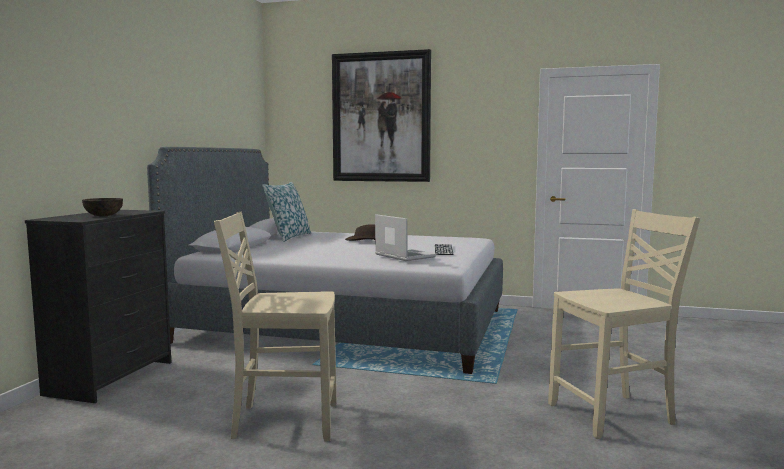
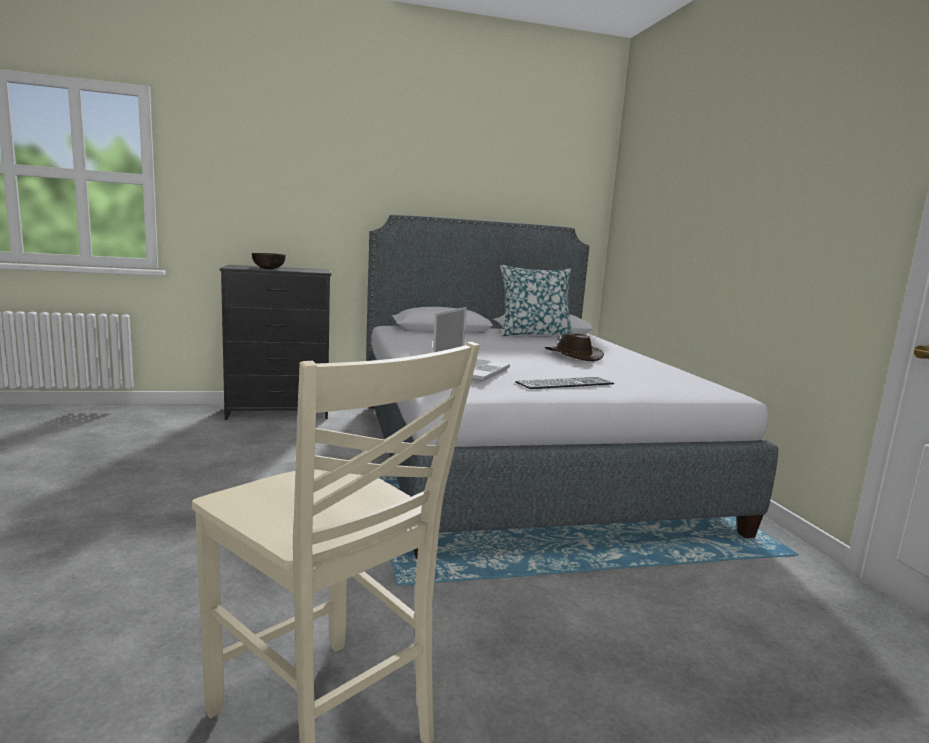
camera: 60 degrees right, 5 degrees up
beige chair [214,212,337,441] -> none
picture [332,49,431,182] -> none

